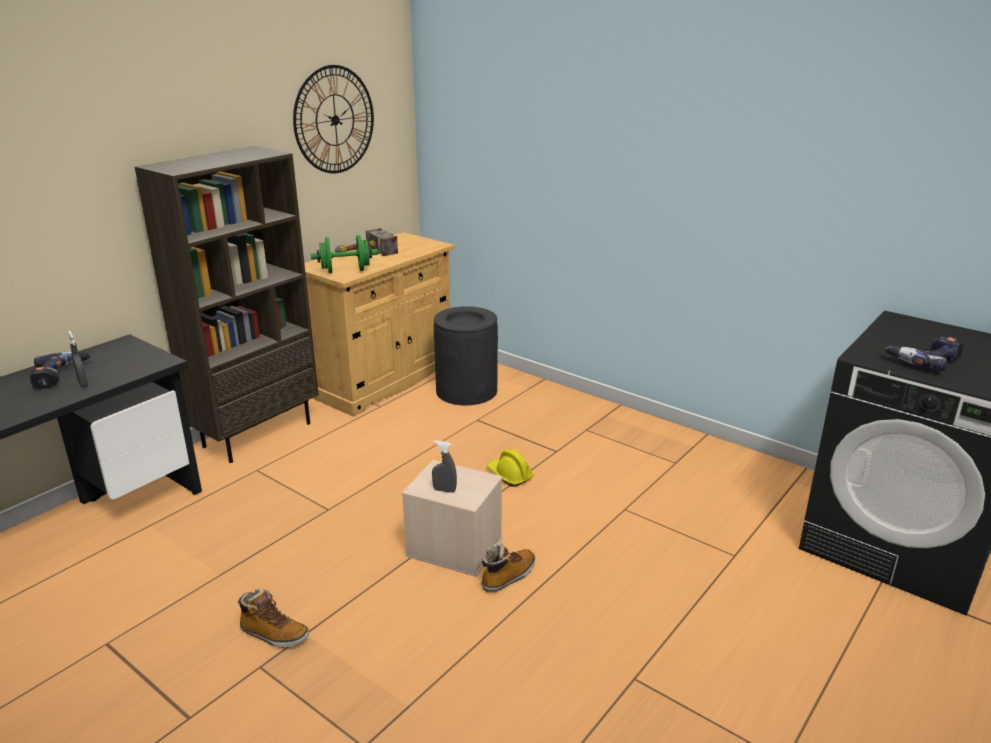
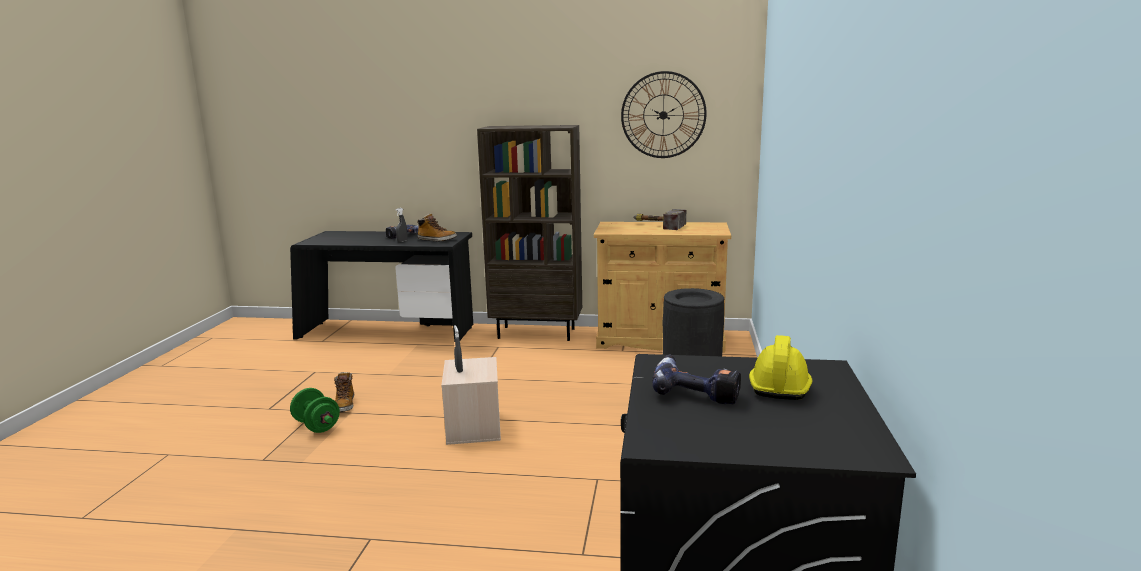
camera: 60 degrees right, 10 degrees down
green dumbbell [311,235,378,273] -> green dumbbell moved to [290,388,340,433]
boot [481,543,535,593] -> boot moved to [417,213,457,242]
yellow hard hat [487,449,534,487] -> yellow hard hat moved to [749,335,813,400]

